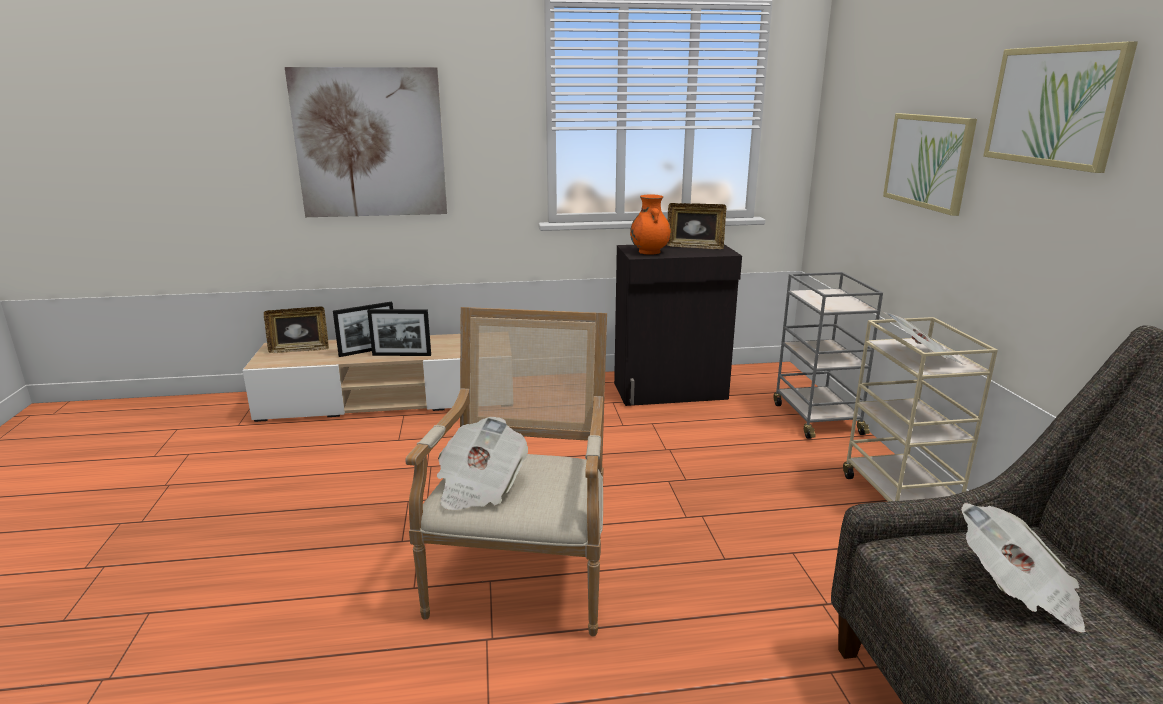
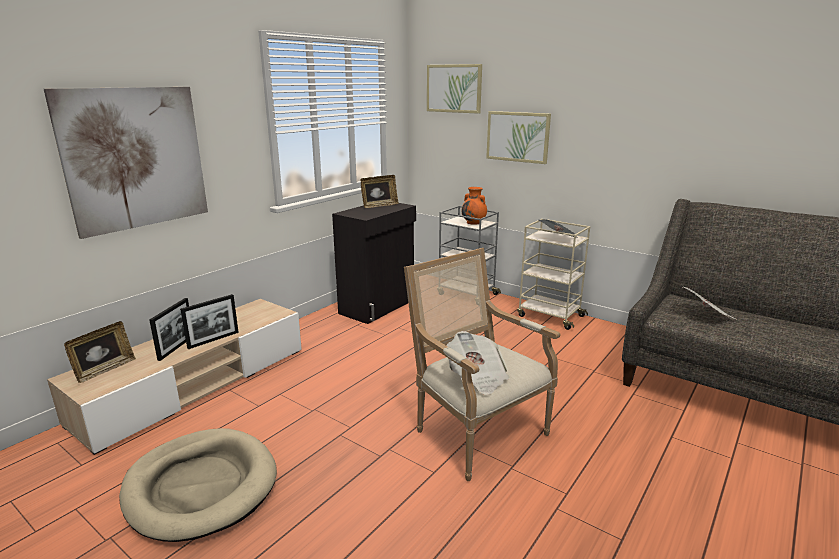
camera: 45 degrees left, 0 degrees up
orange vase [630,194,671,255] -> orange vase moved to [462,187,487,225]
picture [983,41,1138,173] -> picture moved to [427,64,482,114]
none -> beige dog bed [119,428,277,542]

